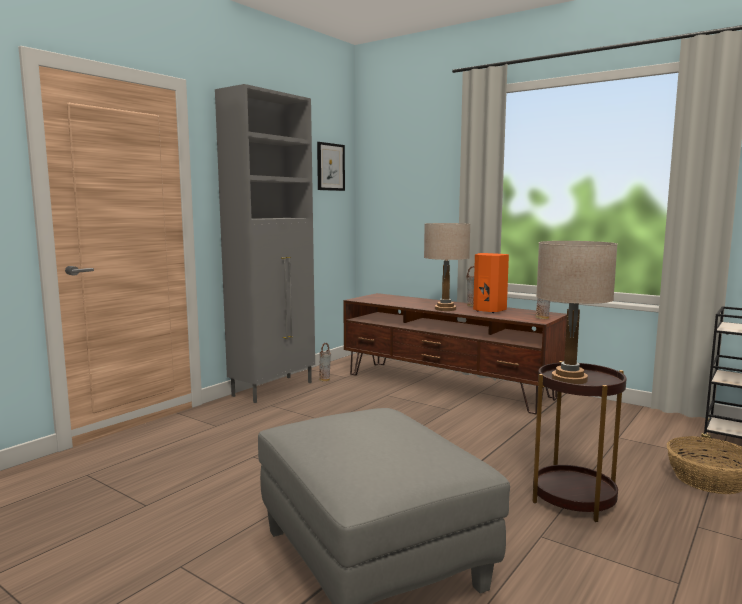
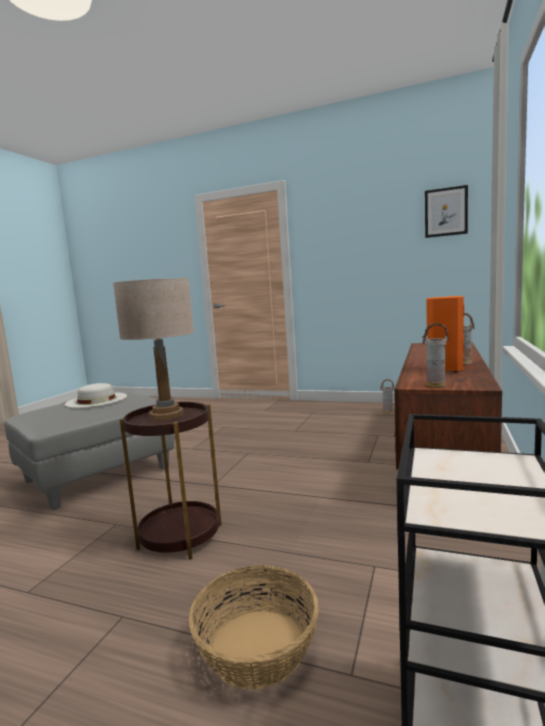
camera: 75 degrees right, 0 degrees up
grey cabinet [215,84,315,403] -> none
beige table lamp [424,223,470,311] -> none
none -> white hat [65,383,127,408]

